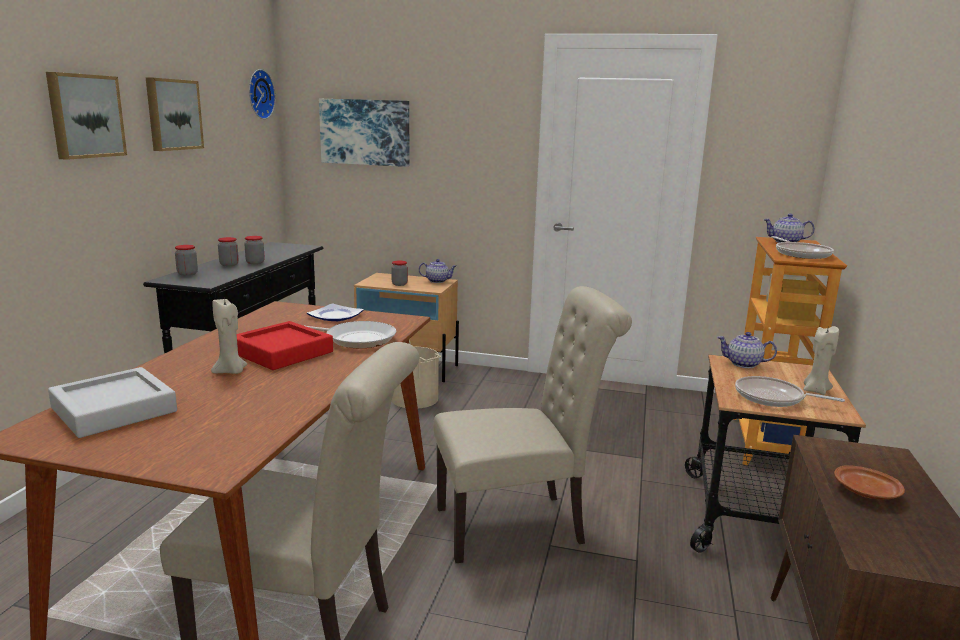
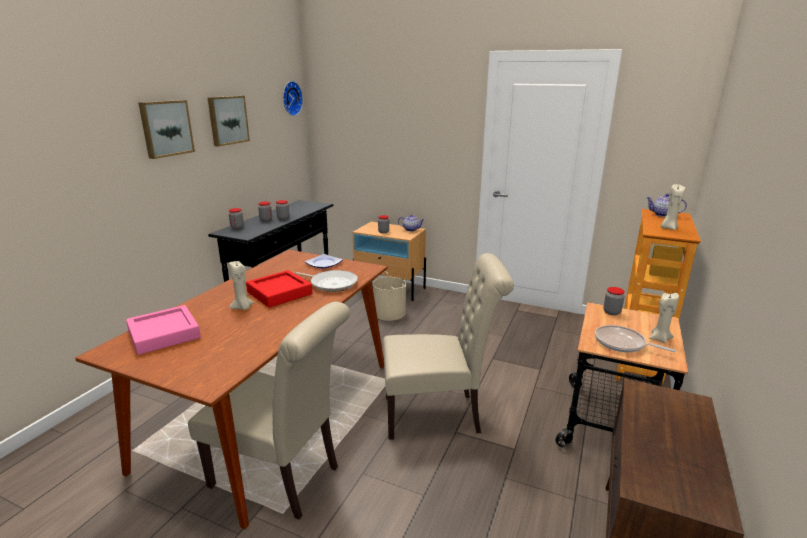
camera: 10 degrees right, 5 degrees up
grey tray [48,367,177,438] -> pink tray [126,305,201,355]
picture [319,99,409,167] -> none
teapot [717,332,777,368] -> jar [603,287,625,315]
frying pan [771,236,834,259] -> beige candle [661,184,686,230]
brown plate [834,465,905,500] -> none

